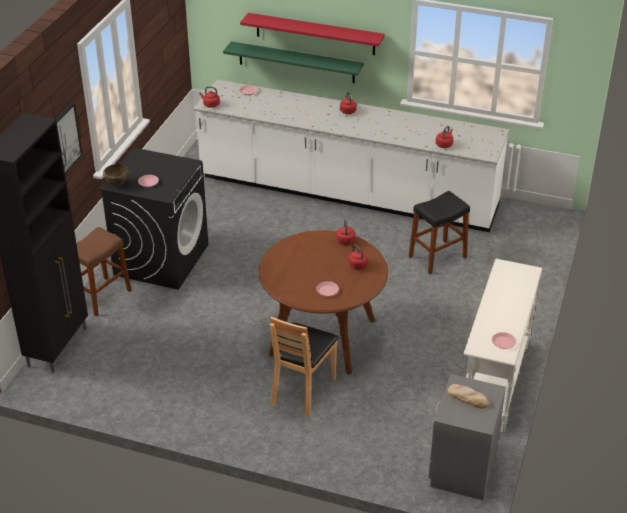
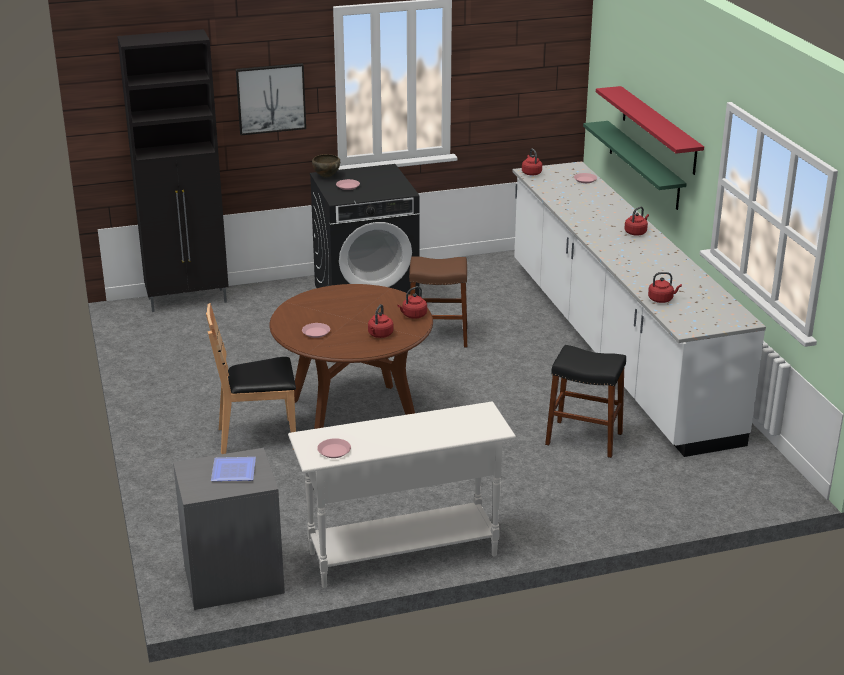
camera: 55 degrees right, 10 degrees down
brown stool [76,227,132,316] -> brown stool moved to [409,256,467,347]
bread [447,384,489,409] -> plate [211,457,256,481]

